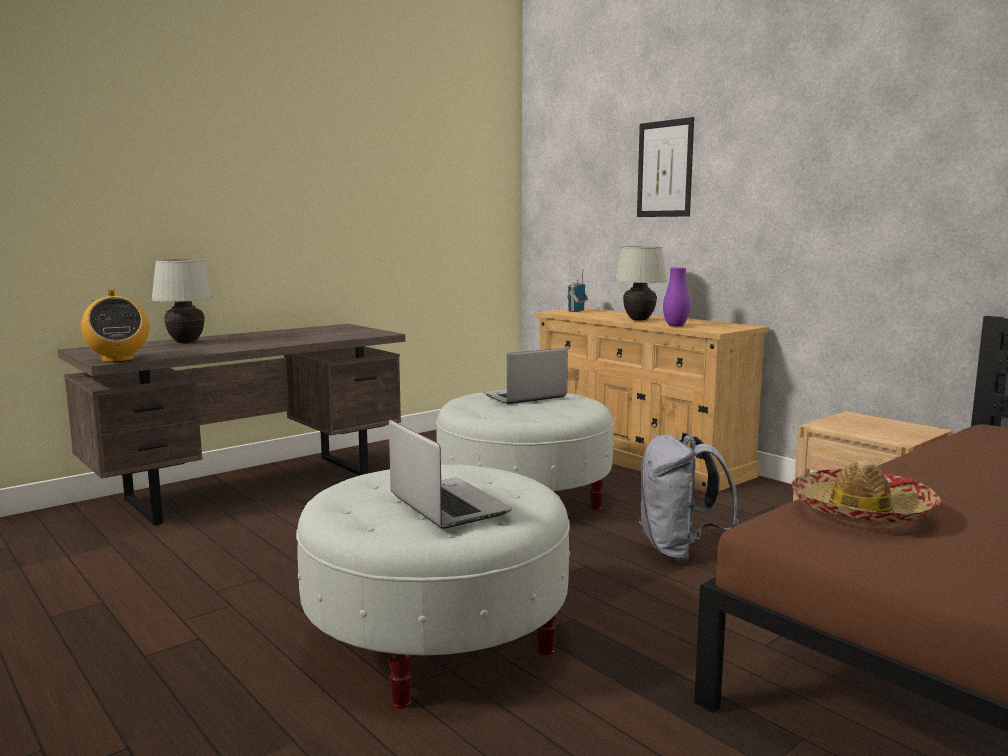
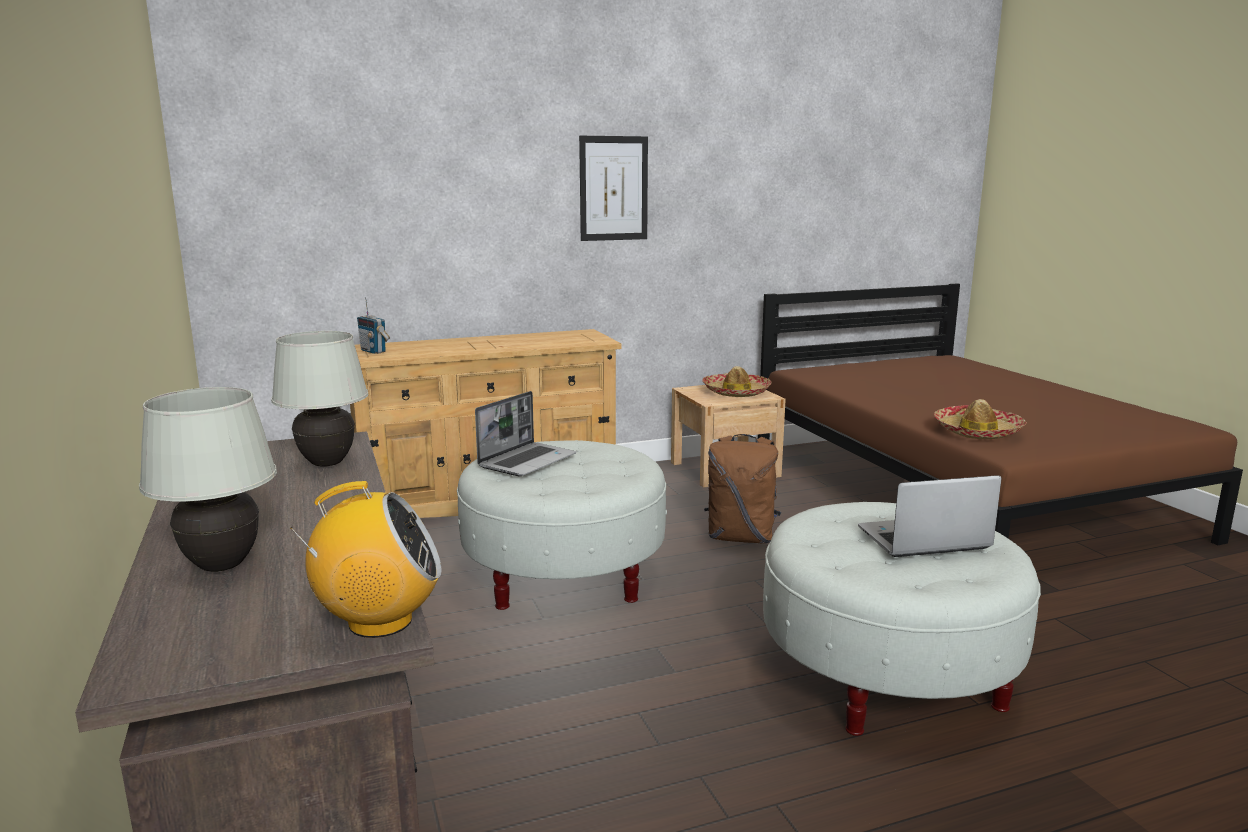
camera: 70 degrees left, 5 degrees up
laptop [483,348,568,404] -> laptop turned 135 degrees counterclockwise [475,391,576,476]
white table lamp [615,246,667,321] -> white table lamp moved to [271,331,369,467]
picture [637,117,694,217] -> picture moved to [579,136,648,241]
grey backpack [639,432,739,562] -> brown backpack [704,434,781,543]
purple vase [663,267,690,327] -> none
none -> hat [702,366,771,397]

